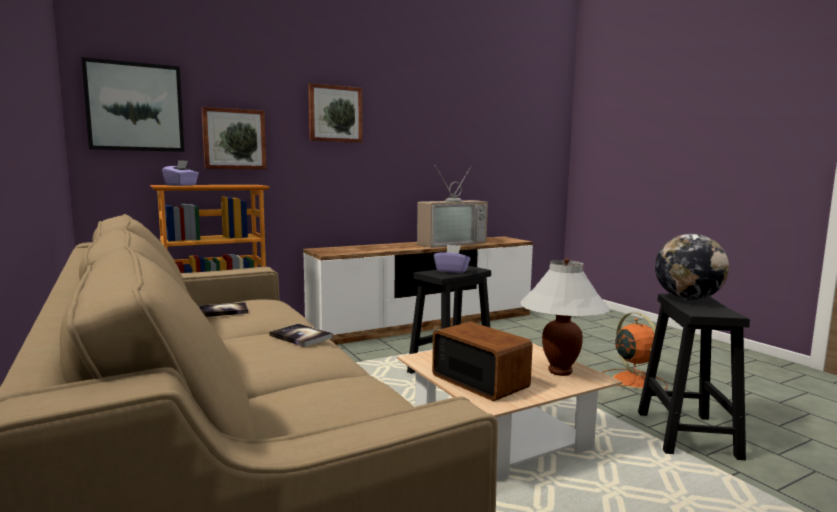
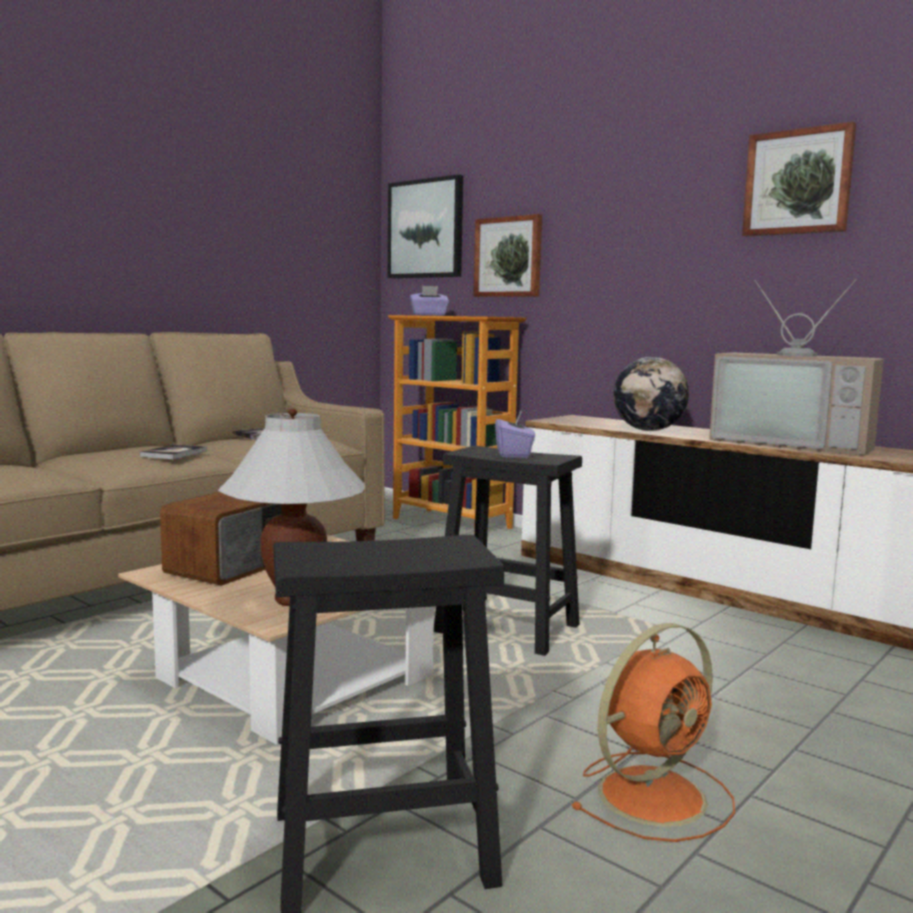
camera: 70 degrees right, 0 degrees up
picture [308,83,362,143] -> picture moved to [742,122,856,237]
globe [655,234,729,300] -> globe moved to [613,357,689,431]

